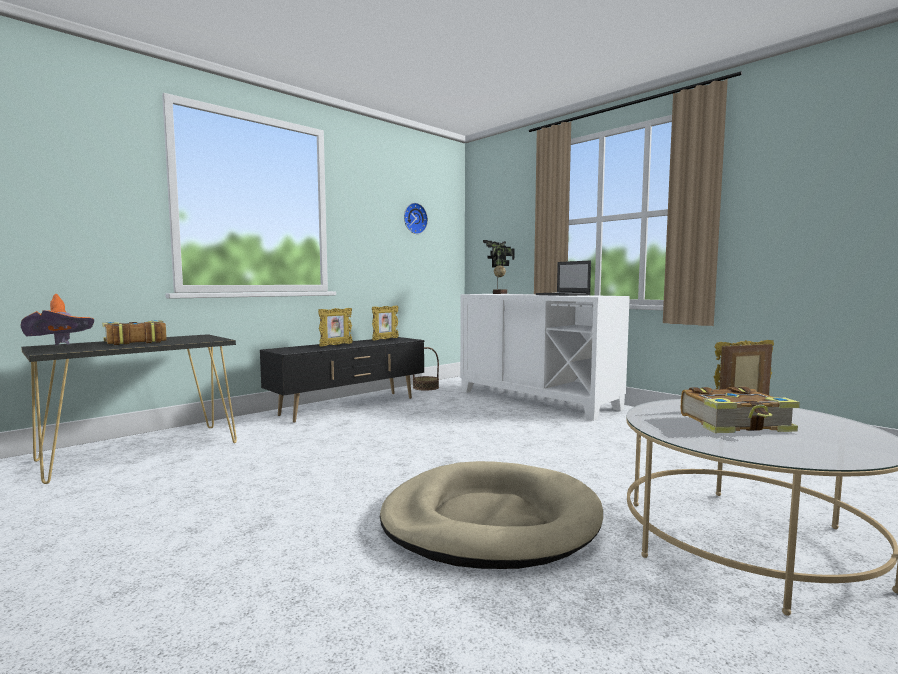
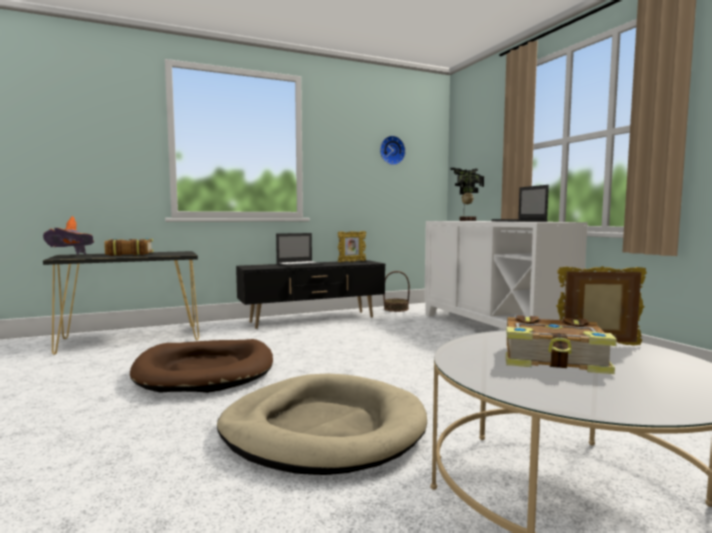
camera: 20 degrees right, 0 degrees up
picture frame [318,308,353,347] -> laptop [276,233,324,267]
none -> brown dog bed [130,339,273,393]

